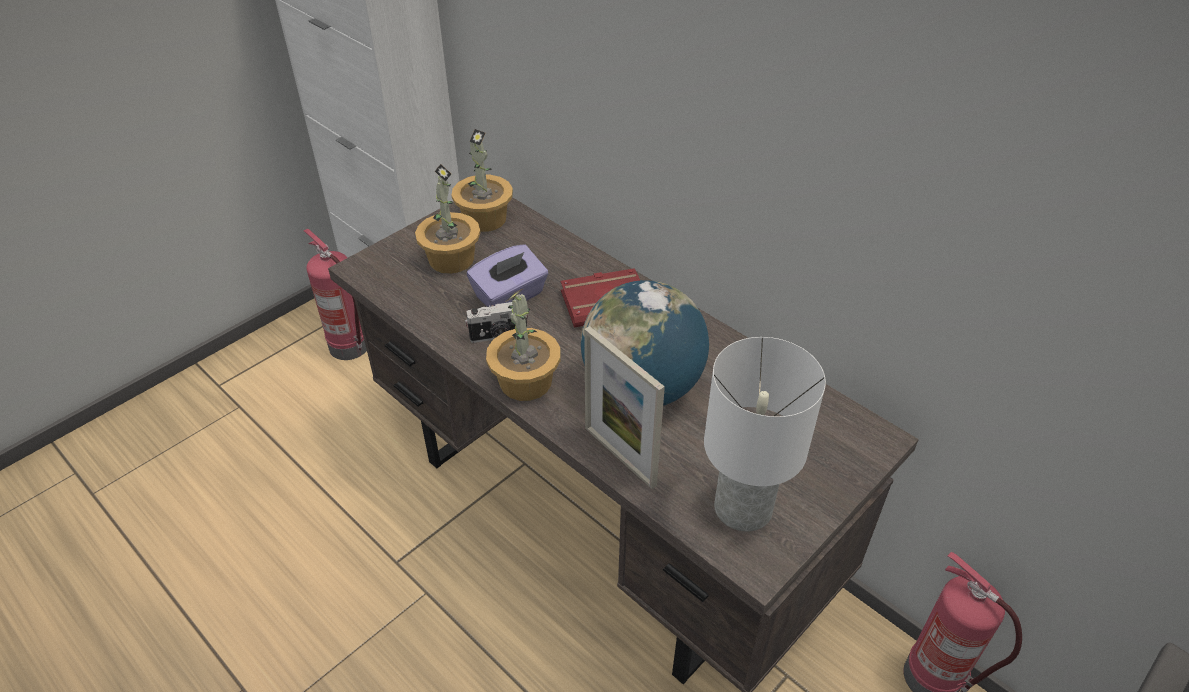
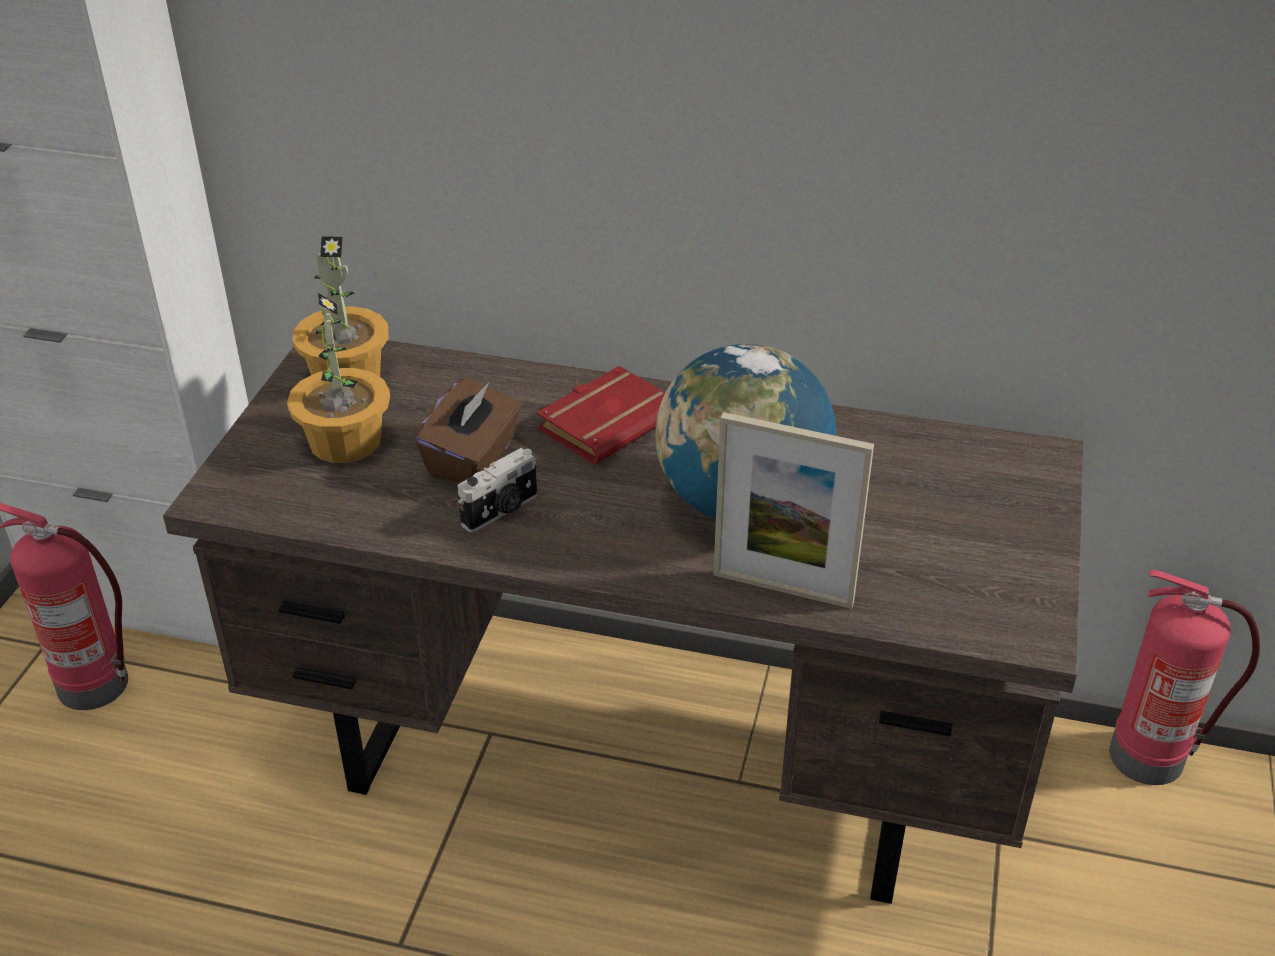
camera: 30 degrees left, 5 degrees down
purple tissue box [467,244,549,307] -> brown tissue box [415,378,522,483]
potted plant [486,288,560,401] -> none
white table lamp [704,337,826,531] -> none

